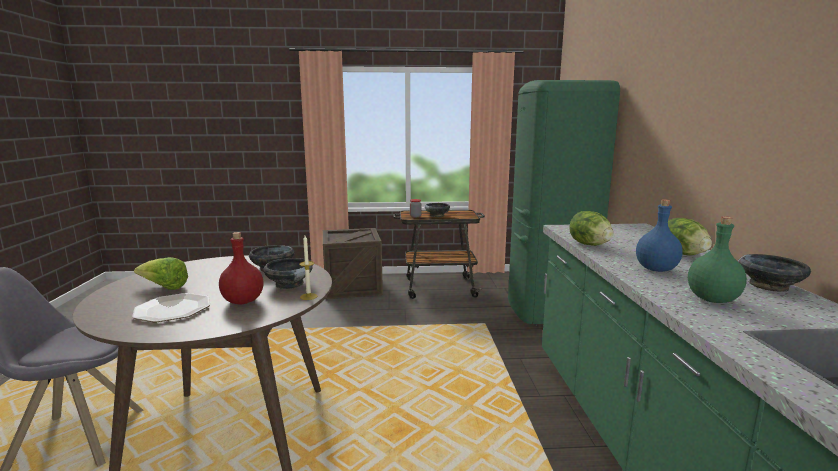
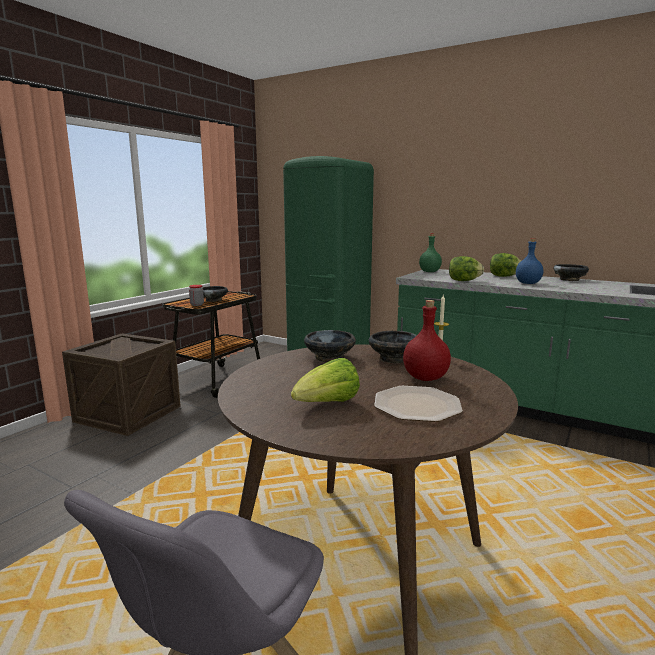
camera: 55 degrees left, 0 degrees up
green bottle [688,216,747,303] -> green bottle moved to [419,233,442,272]

